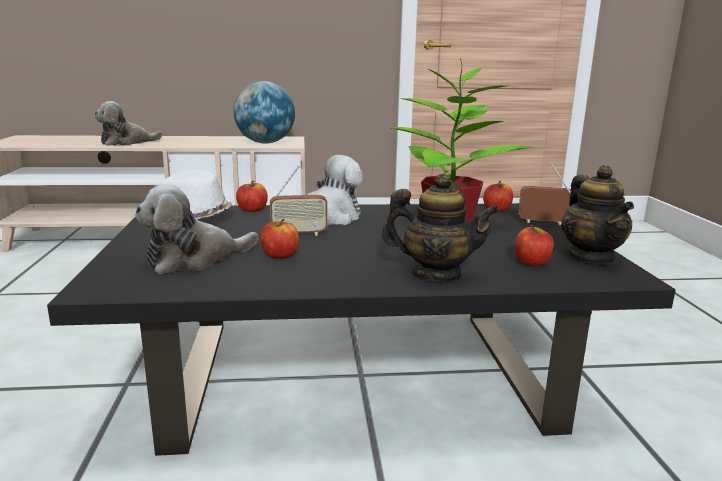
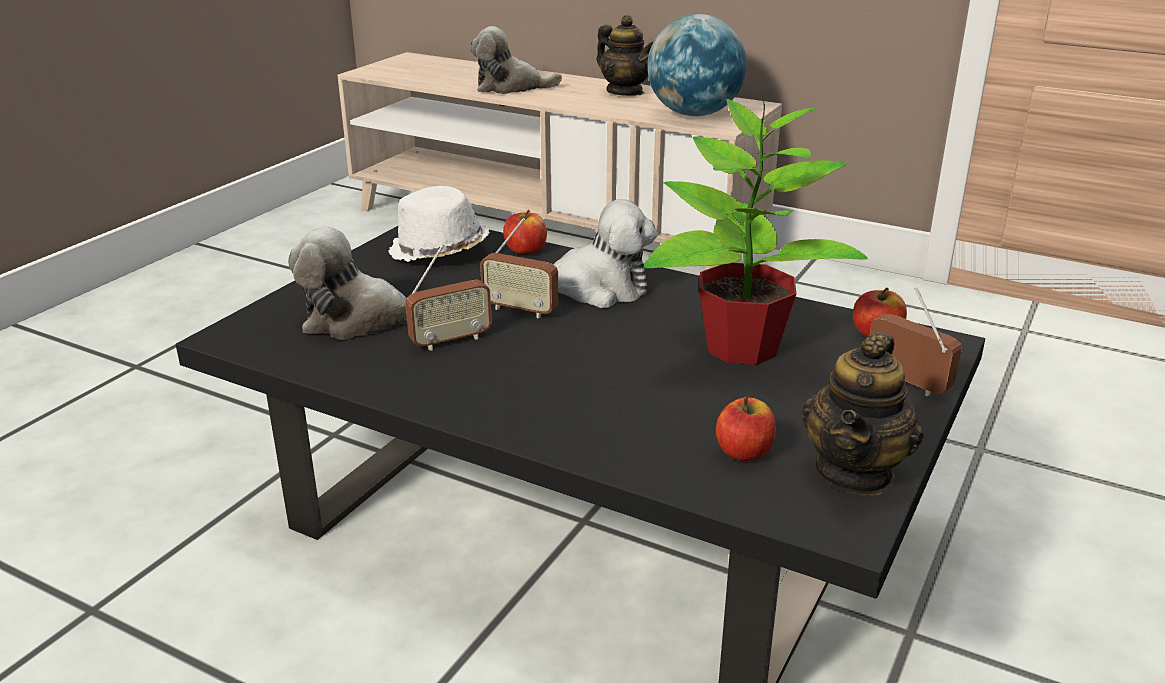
camera: 35 degrees right, 10 degrees up
apple [261,219,299,259] -> radio [405,244,492,350]
teapot [382,173,500,281] -> teapot moved to [597,15,653,96]

